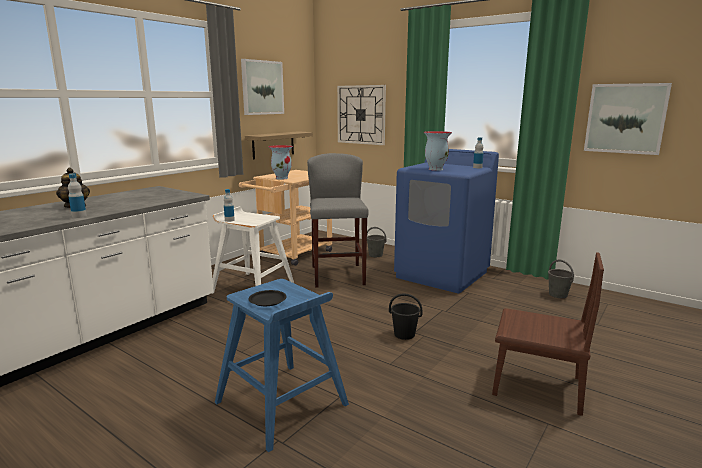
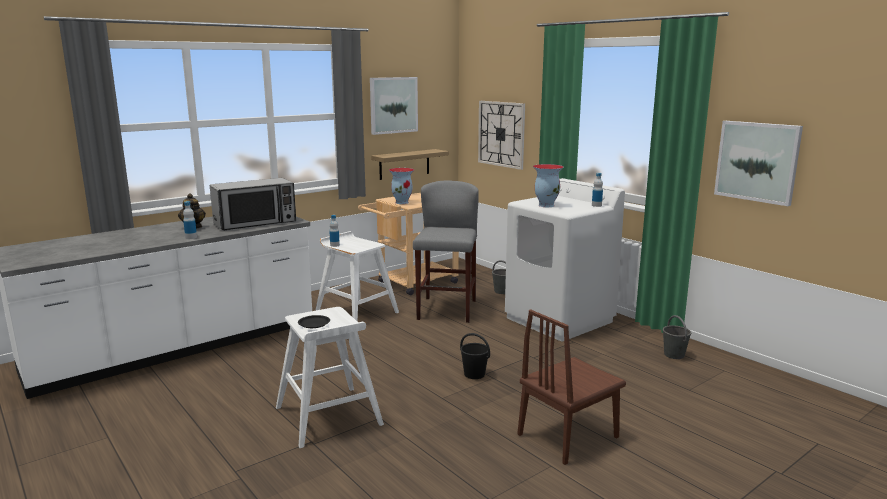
camera: 15 degrees right, 0 degrees up
blue stool [215,279,349,452] -> white stool [276,307,384,448]
blue washing machine [394,149,499,293] -> white washing machine [505,178,625,341]
brown chair [492,252,604,416] -> brown chair turned 105 degrees clockwise [517,309,626,465]
none -> microwave [210,178,296,230]

